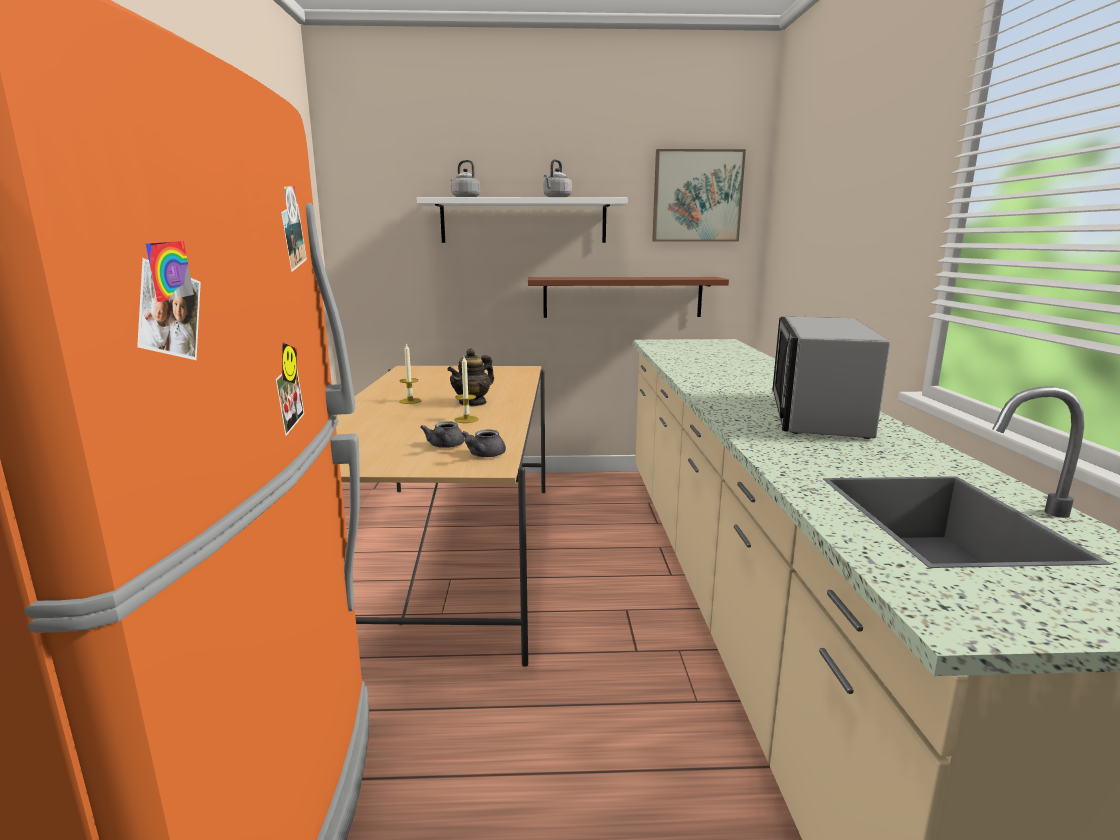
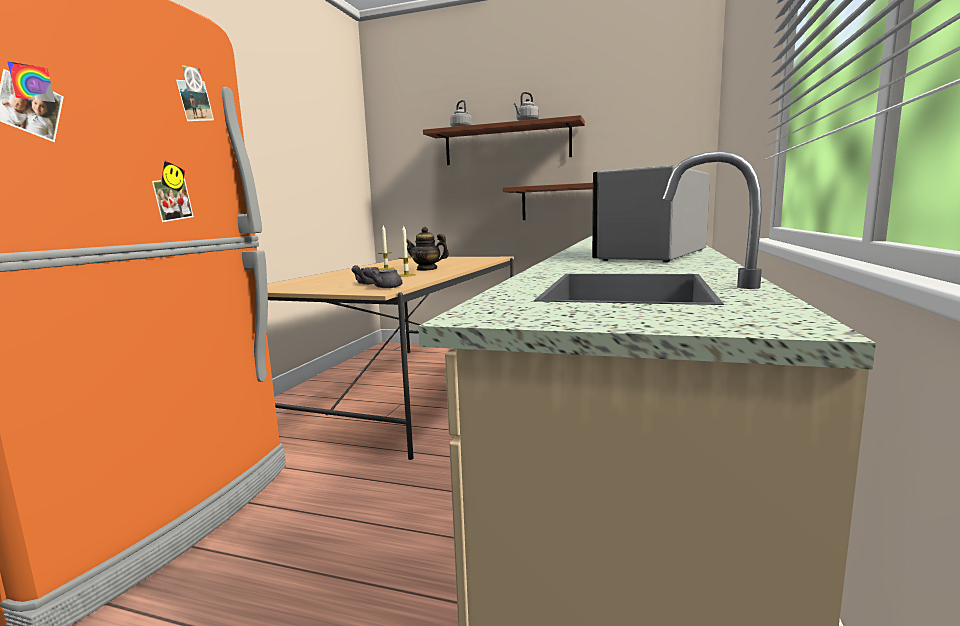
camera: 20 degrees right, 5 degrees down
white shelf [417,197,627,243] -> brown shelf [423,115,585,165]
teapot [447,348,494,406] -> teapot turned 45 degrees clockwise [406,227,449,271]
picture [652,149,746,242] -> none

